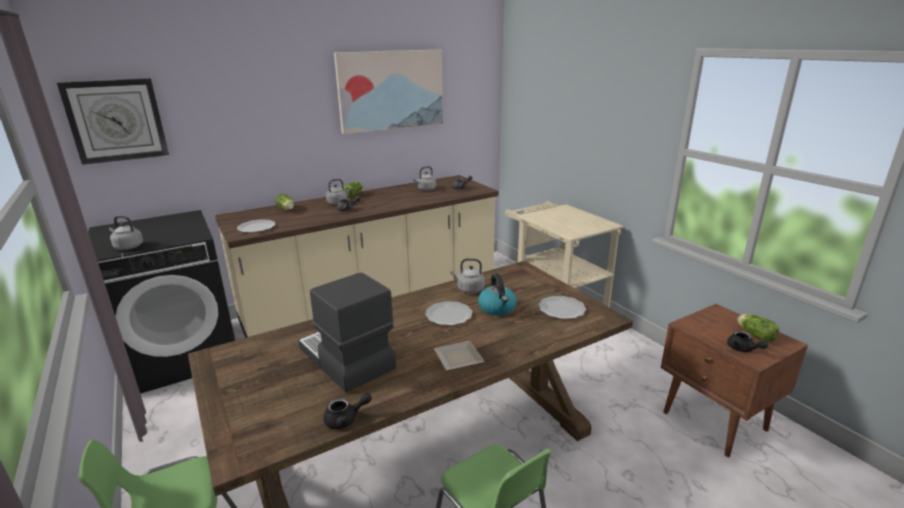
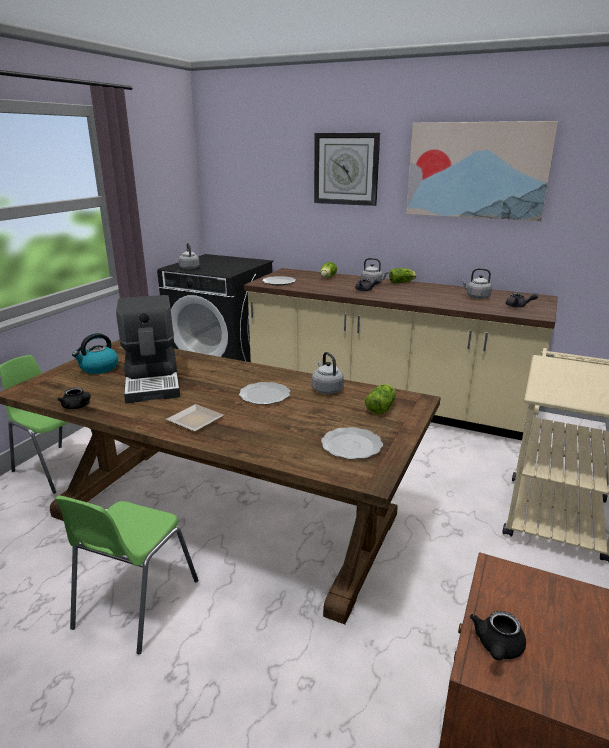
camera: 55 degrees right, 0 degrees up
wall clock [57,78,169,165] -> wall clock moved to [314,133,380,206]
coffee machine [298,272,396,393] -> coffee machine turned 150 degrees clockwise [116,295,180,403]
kettle [478,274,517,316] -> kettle moved to [72,333,118,374]
lettuce [737,314,779,342] -> lettuce moved to [365,384,396,415]

